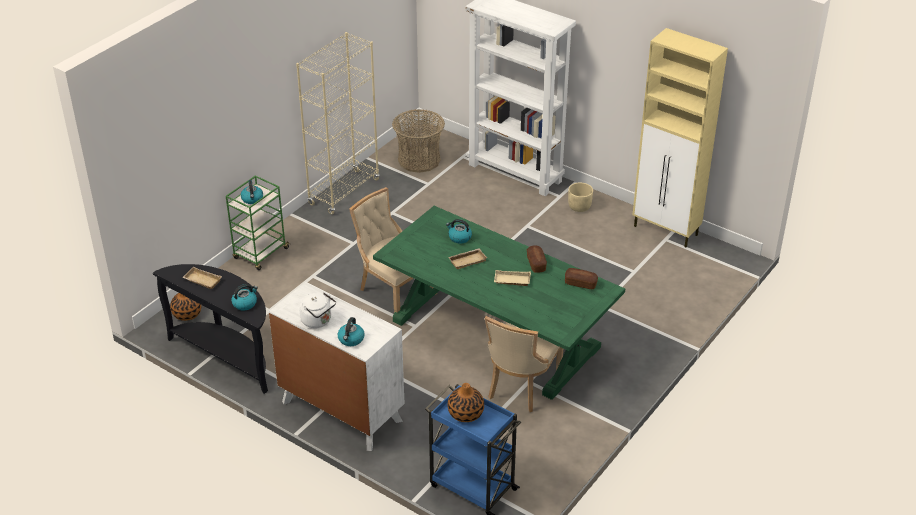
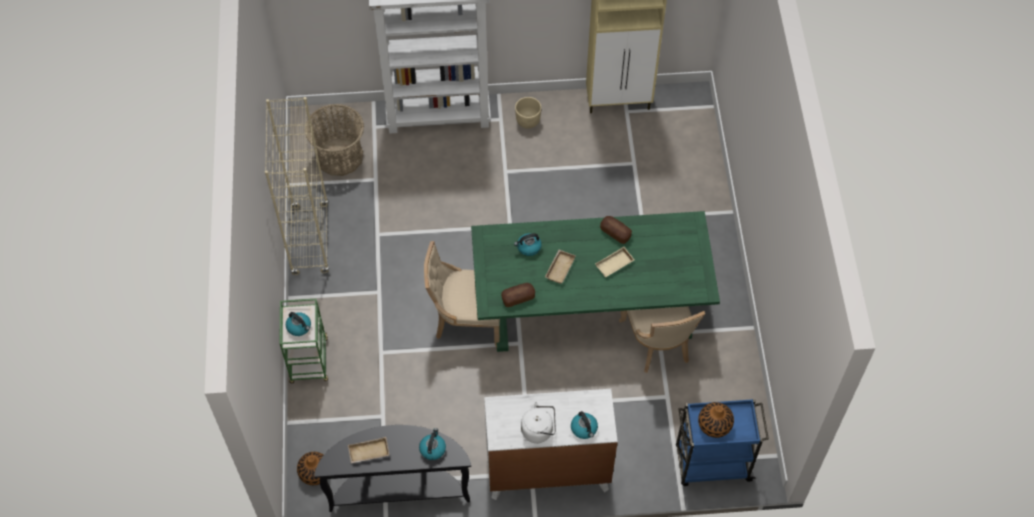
camera: 40 degrees left, 20 degrees up
bread [565,268,598,289] -> bread moved to [501,283,535,307]

